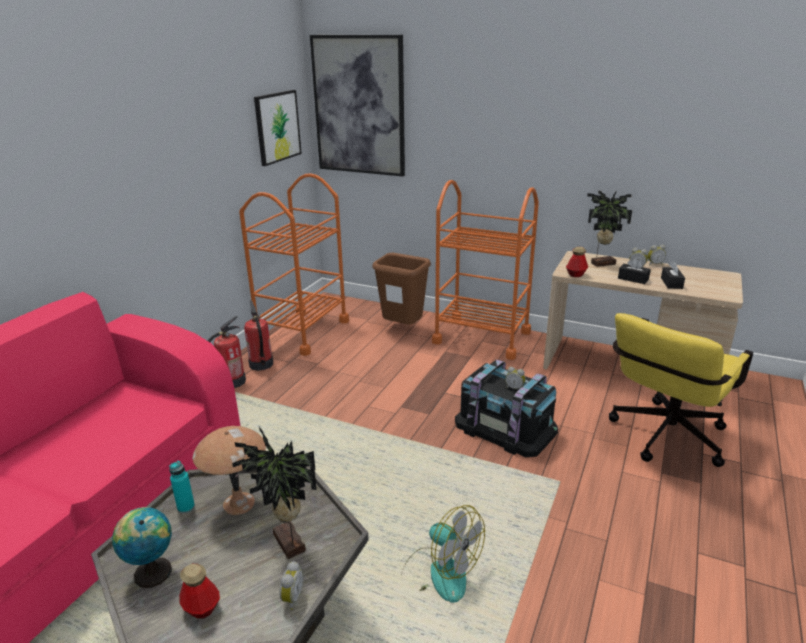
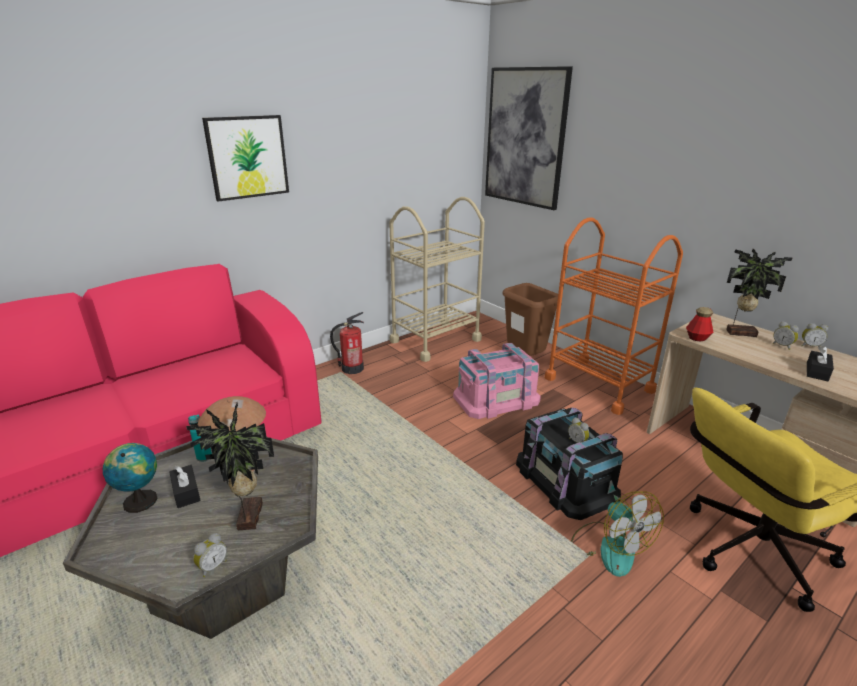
camera: 25 degrees right, 0 degrees up
bottle [179,564,220,619] -> none
orange cart [239,173,349,356] -> beige cart [389,197,485,362]
fire extinguisher [244,300,273,371] -> none
picture [254,90,302,166] -> picture moved to [202,115,289,202]
fan [401,505,485,603] -> fan moved to [571,491,664,577]
black tissue box [618,258,651,284] -> black tissue box moved to [169,465,201,508]
none -> pink storage box [453,343,541,419]

